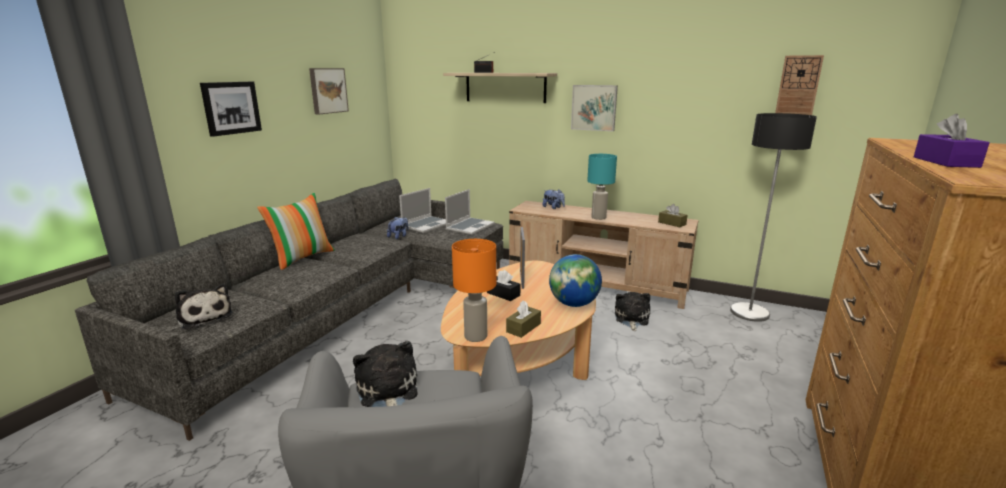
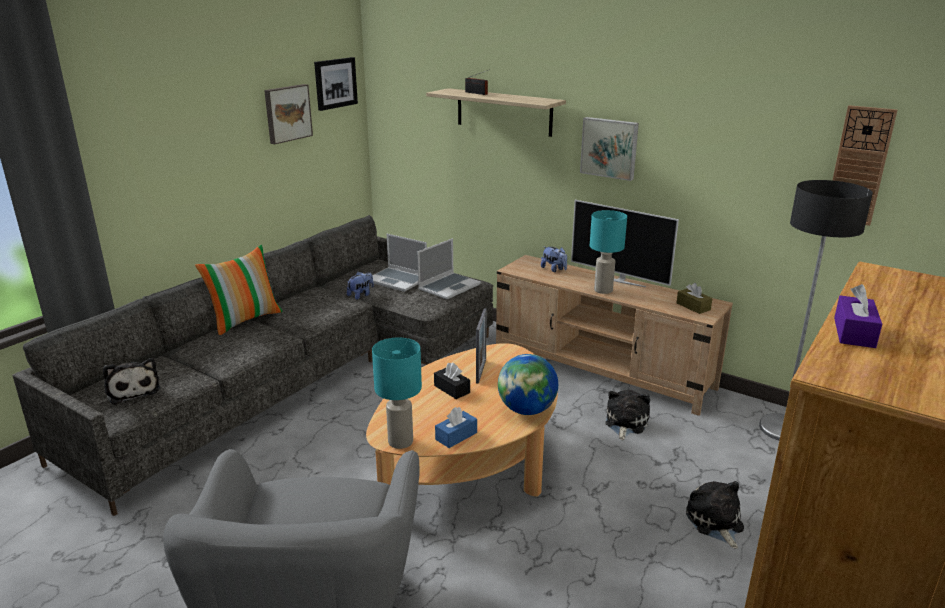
camera: 10 degrees right, 5 degrees up
picture [200,82,262,137] -> picture moved to [314,57,358,111]
plush toy [353,341,418,407] -> plush toy moved to [686,481,744,549]
laptop [399,188,446,233] -> laptop turned 75 degrees clockwise [372,234,427,292]
orange table lamp [452,239,496,342] -> turquoise table lamp [372,337,422,449]
brown tissue box [506,300,541,338] -> blue tissue box [435,407,477,448]
none -> television [571,200,679,287]

